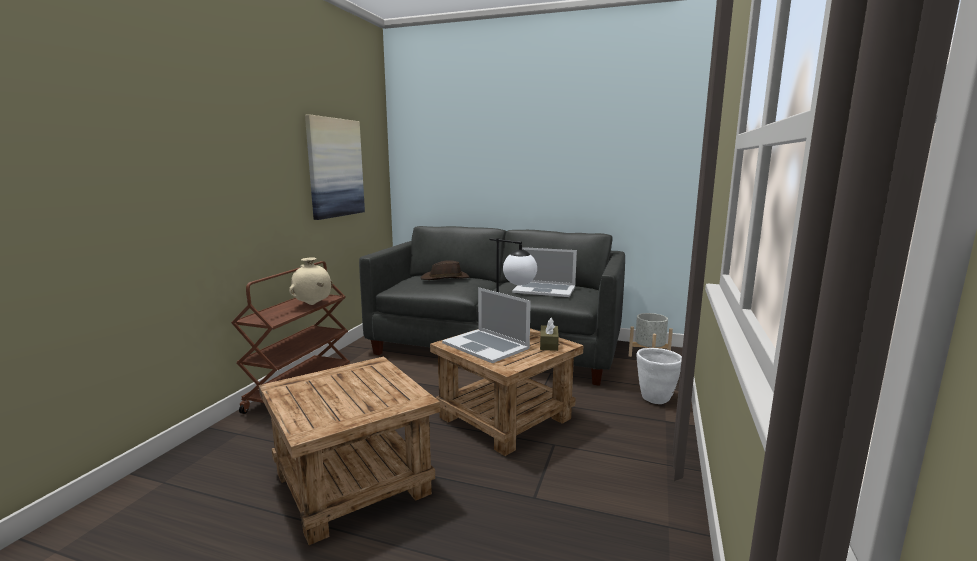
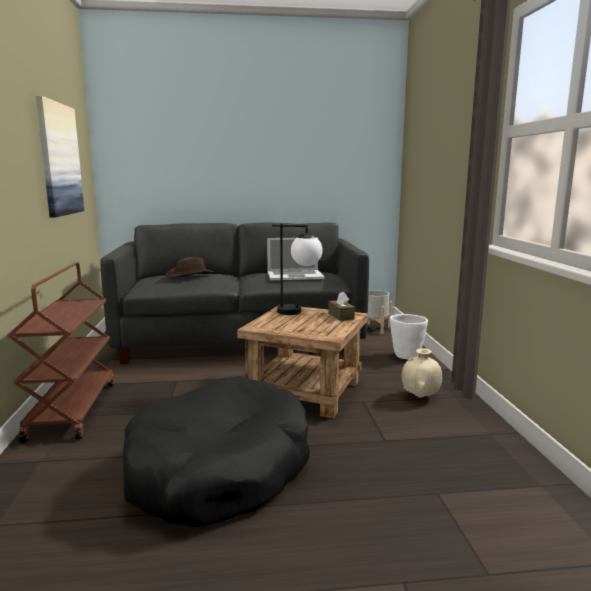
camera: 25 degrees left, 0 degrees up
brown side table [259,356,440,545] -> black dog bed [123,376,310,527]
beige vase [289,257,333,305] -> beige vase moved to [402,348,442,398]
laptop [442,287,531,363] -> none

